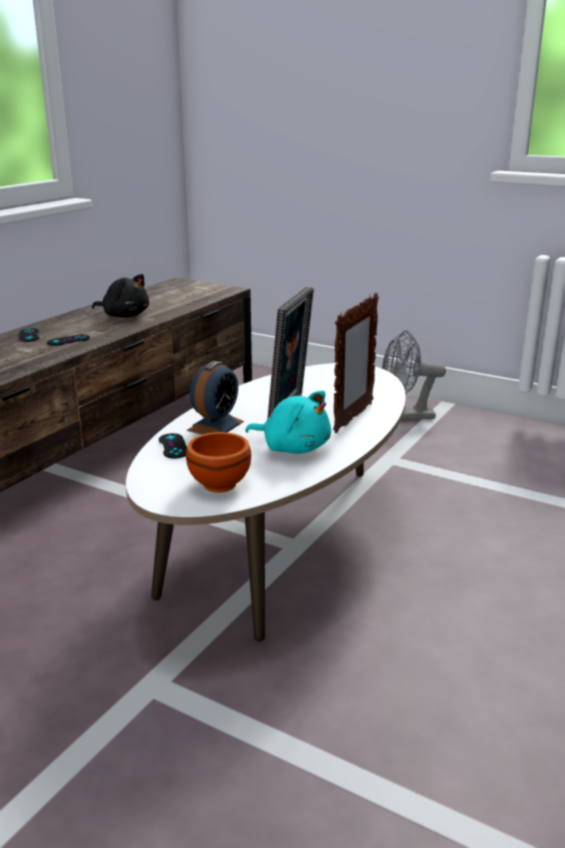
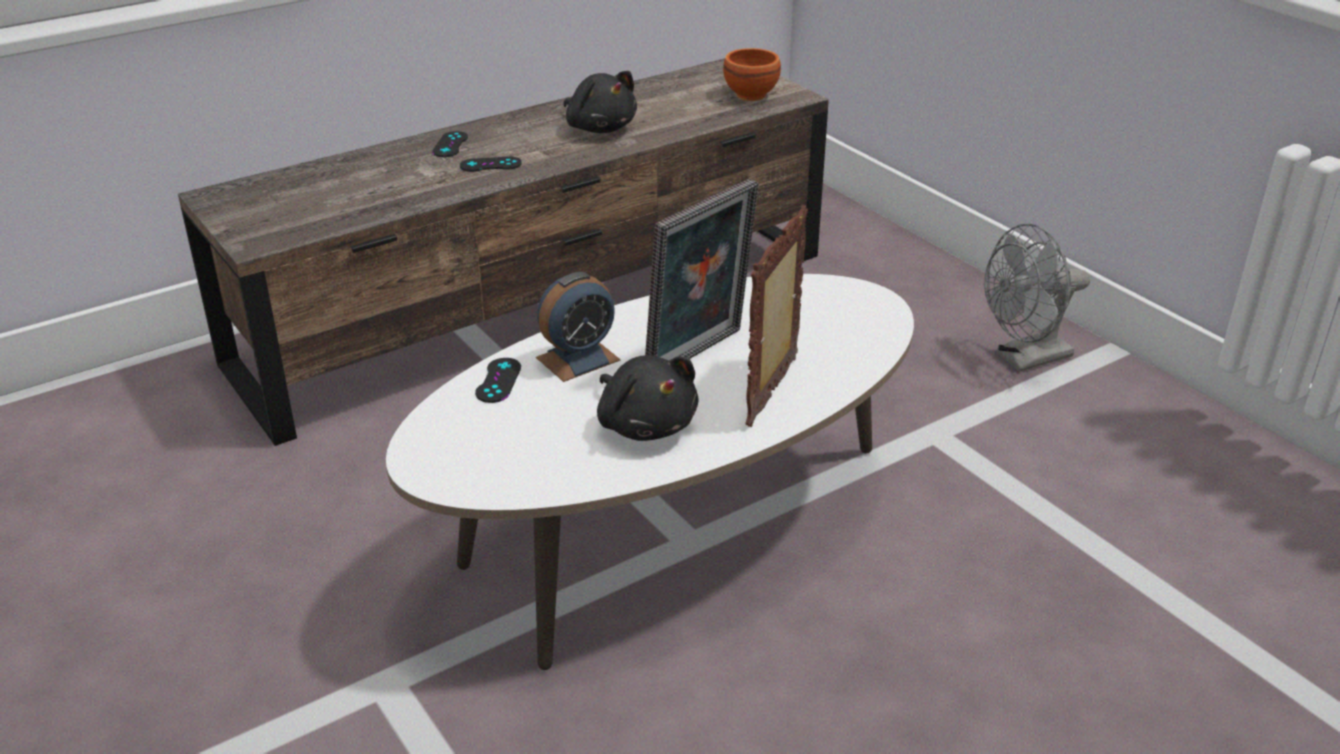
camera: 25 degrees right, 10 degrees up
brown bowl [186,432,251,493] -> brown bowl moved to [723,48,781,101]
turquoise plush toy [246,390,331,454] -> black plush toy [597,355,698,441]
picture frame [333,293,379,433] -> picture frame turned 150 degrees clockwise [745,205,808,427]
grey fan [382,331,446,420] -> grey fan turned 45 degrees counterclockwise [984,223,1090,372]

